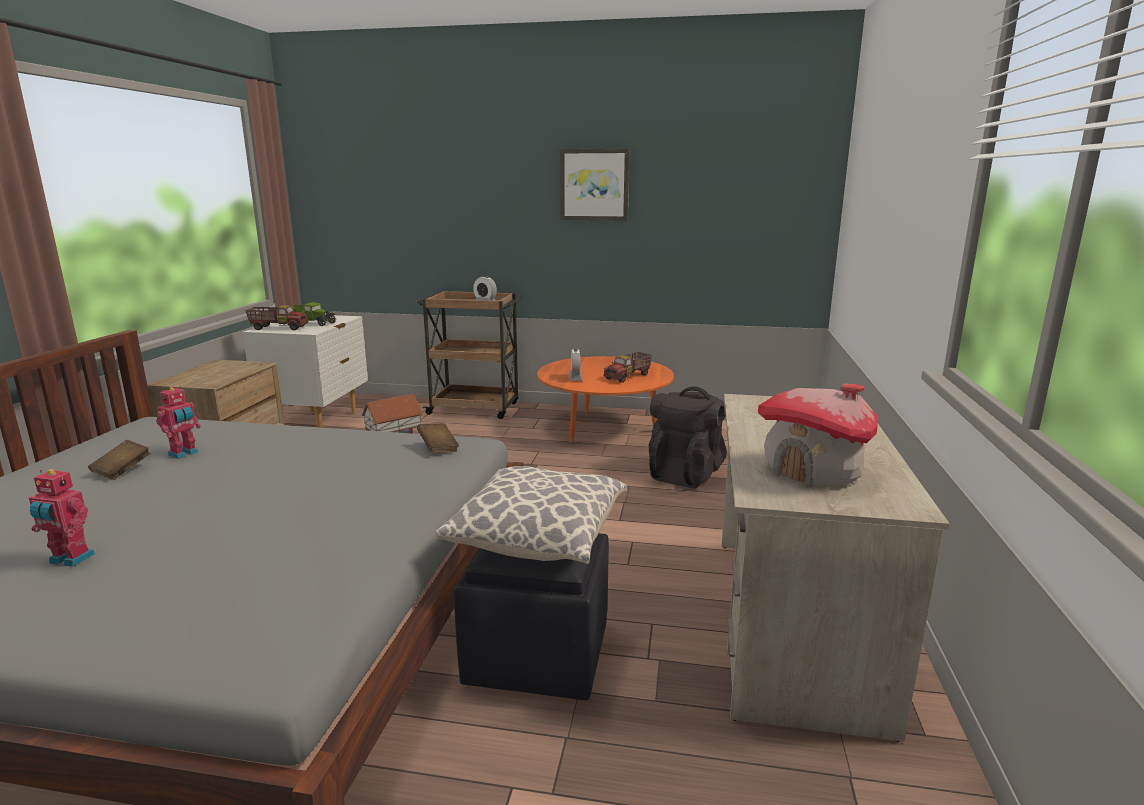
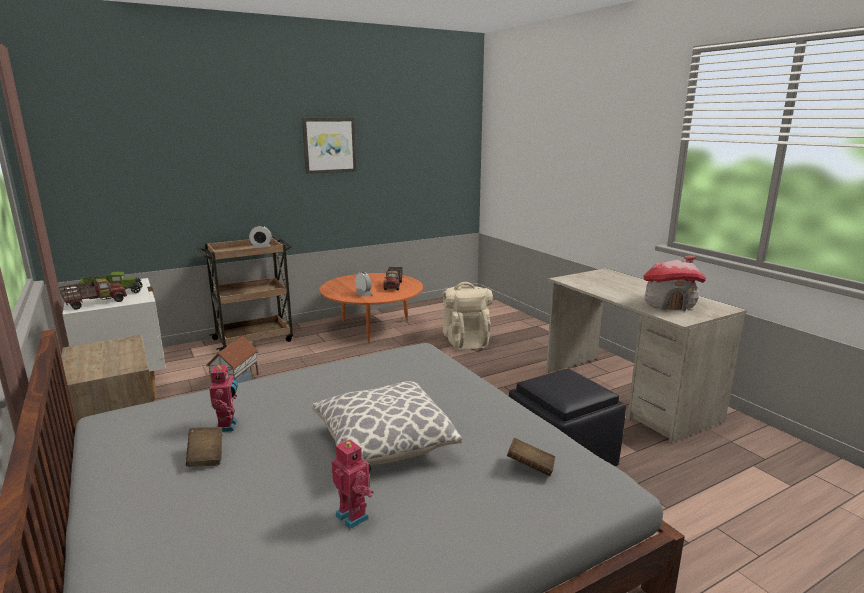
camera: 40 degrees left, 0 degrees up
toy robot [29,469,96,567] -> toy robot turned 105 degrees counterclockwise [332,439,374,529]
brown book [417,423,459,453] -> brown book moved to [507,438,555,476]
pillow [436,466,627,564] -> pillow moved to [312,381,463,465]
black backpack [649,386,727,488] -> beige backpack [443,282,493,350]

